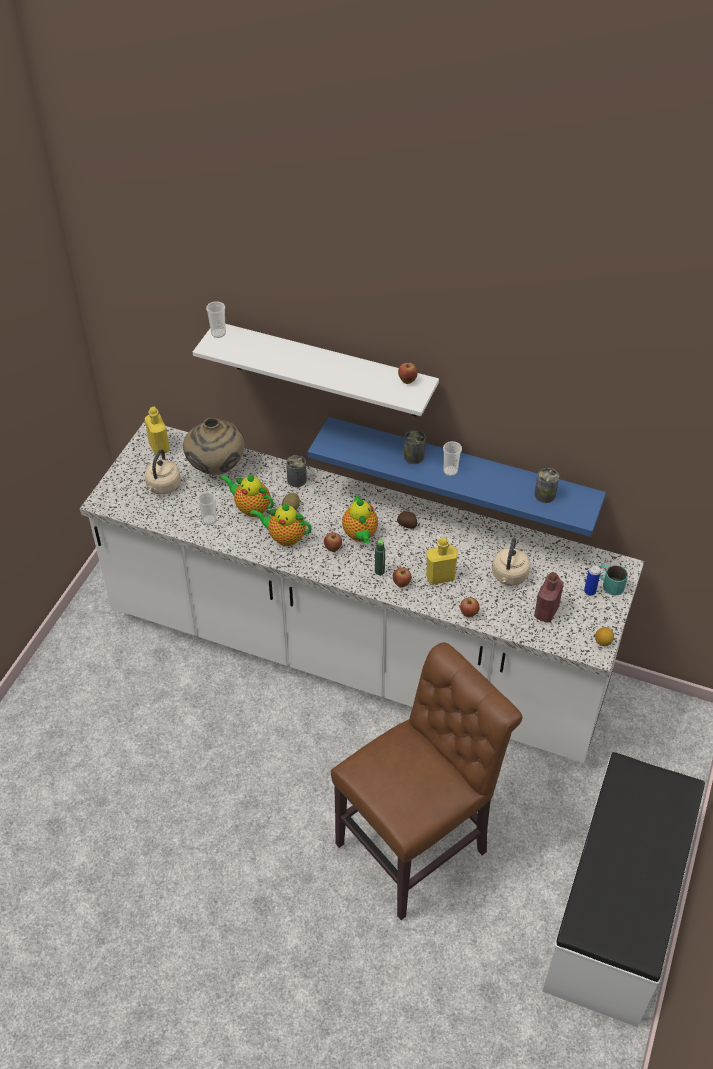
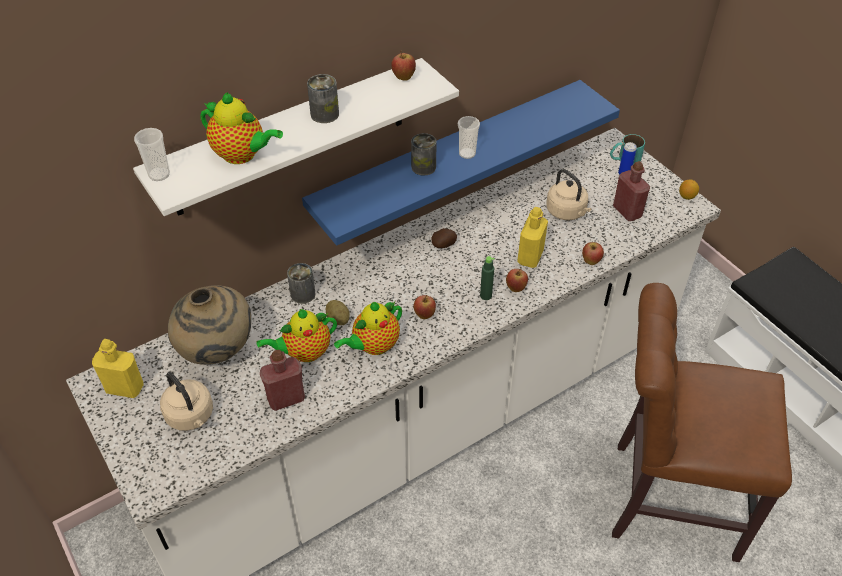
camera: 55 degrees left, 0 degrees up
cup [198,492,216,525] -> red bottle [260,350,305,411]
brown chair [331,642,523,920] -> brown chair turned 75 degrees counterclockwise [612,283,792,562]
teapot [342,495,378,544] -> teapot moved to [200,92,283,164]
can [534,468,559,503] -> can moved to [307,74,339,123]

